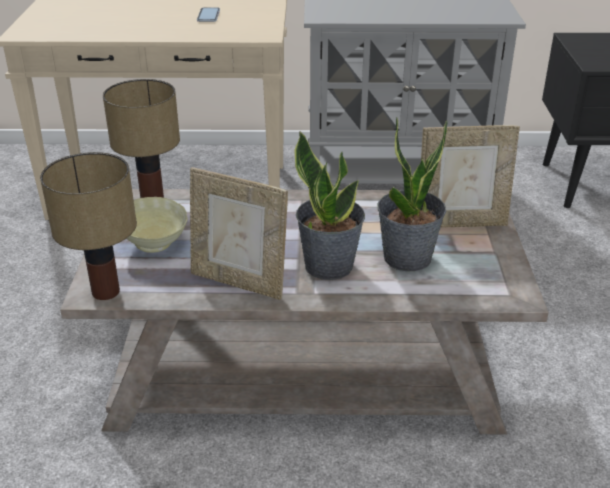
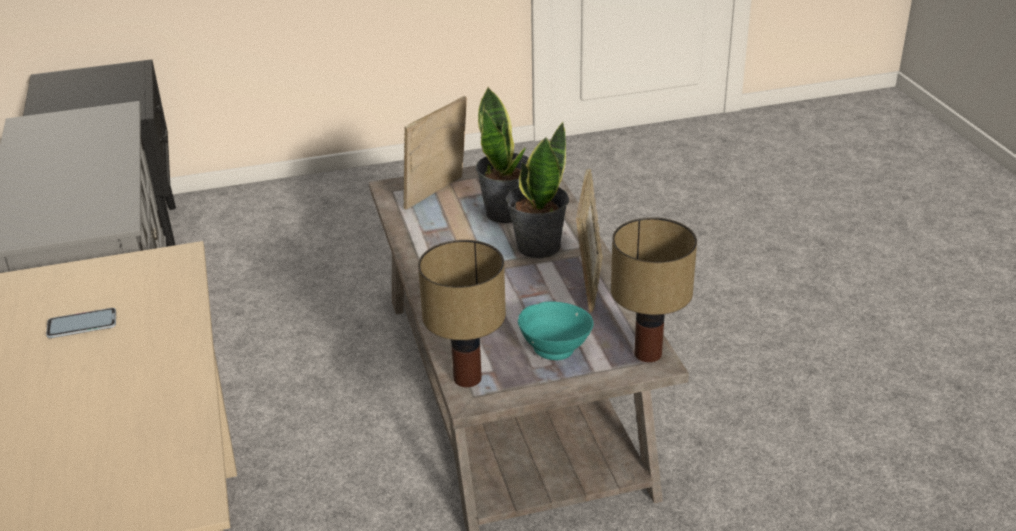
camera: 105 degrees left, 0 degrees up
beige bowl [127,197,188,253] -> turquoise bowl [518,301,594,360]
picture frame [421,125,520,228] -> picture frame turned 120 degrees counterclockwise [403,96,467,210]

